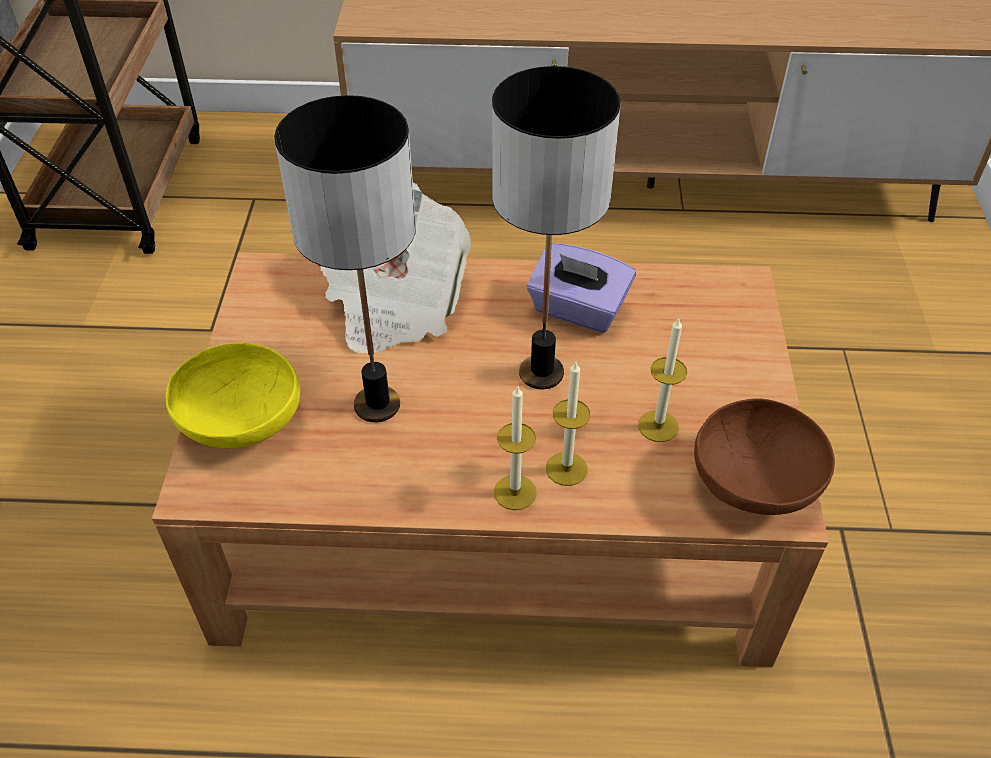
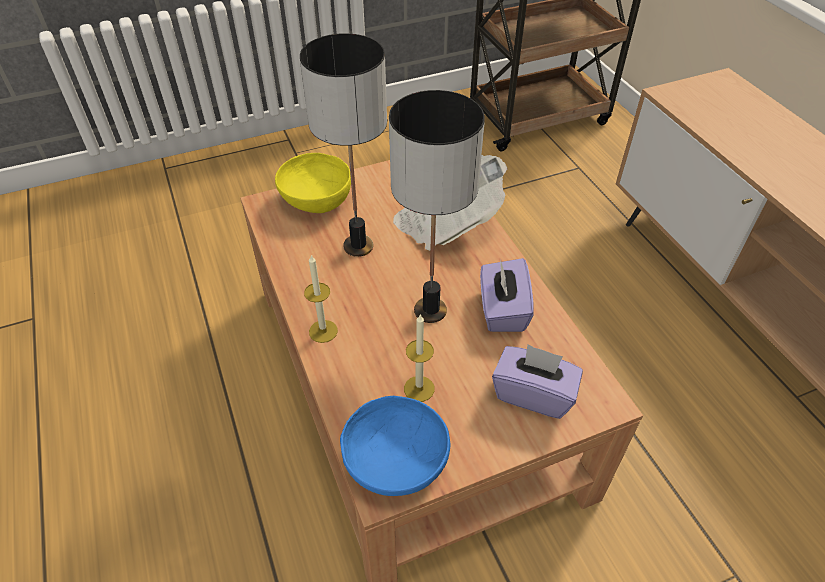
camera: 65 degrees right, 0 degrees up
candle [546,362,590,486] -> none
brown bowl [694,398,835,515] -> blue bowl [340,396,450,496]
none -> purple tissue box [492,344,583,419]

